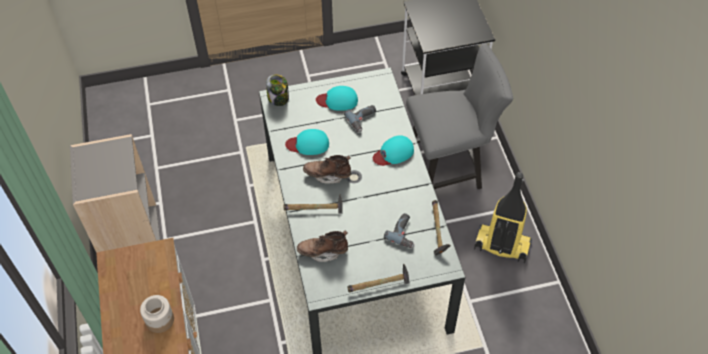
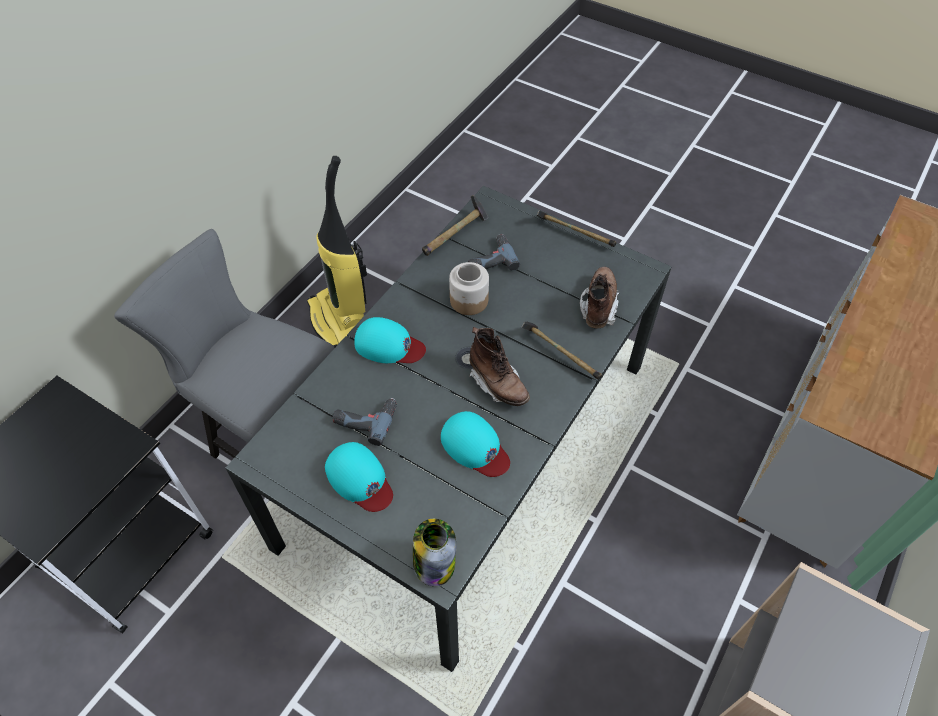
camera: 135 degrees left, 0 degrees up
jar [140,295,174,333] -> jar moved to [449,262,489,315]
brown boot [297,231,348,262] -> brown boot turned 120 degrees counterclockwise [580,267,620,329]

